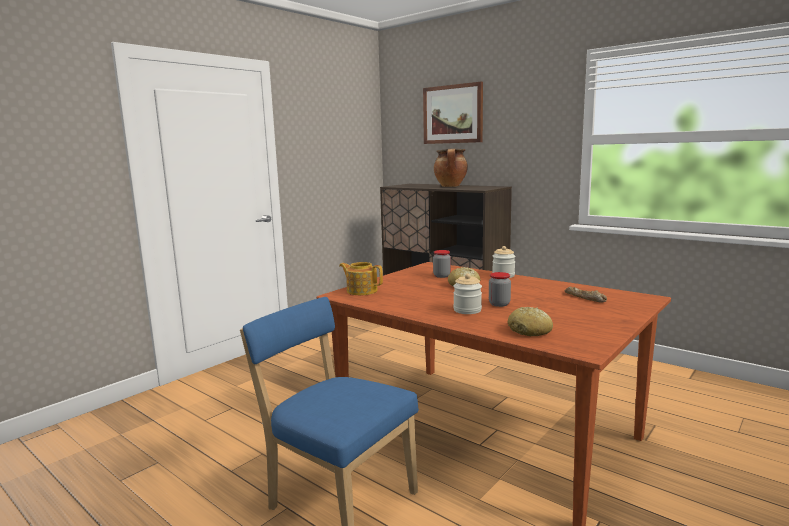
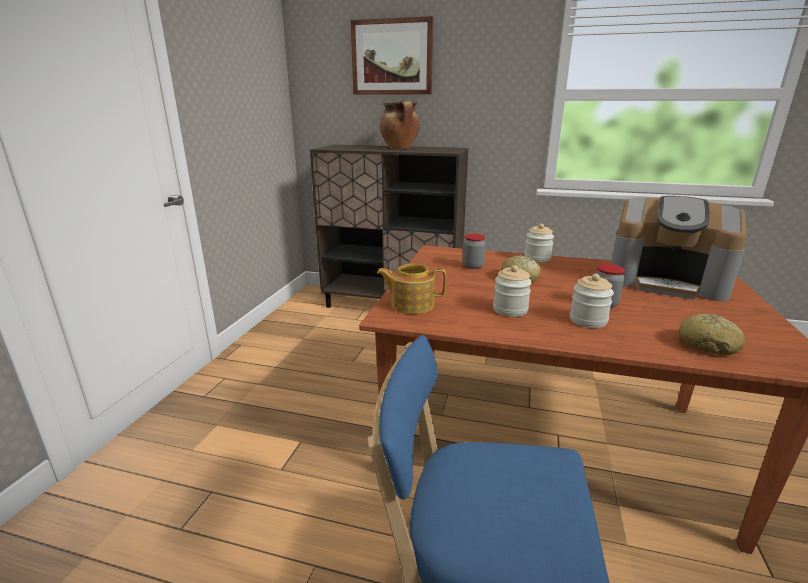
camera: 25 degrees left, 10 degrees up
bread [565,287,607,303] -> coffee machine [611,196,747,302]
none -> jar [493,265,532,317]

